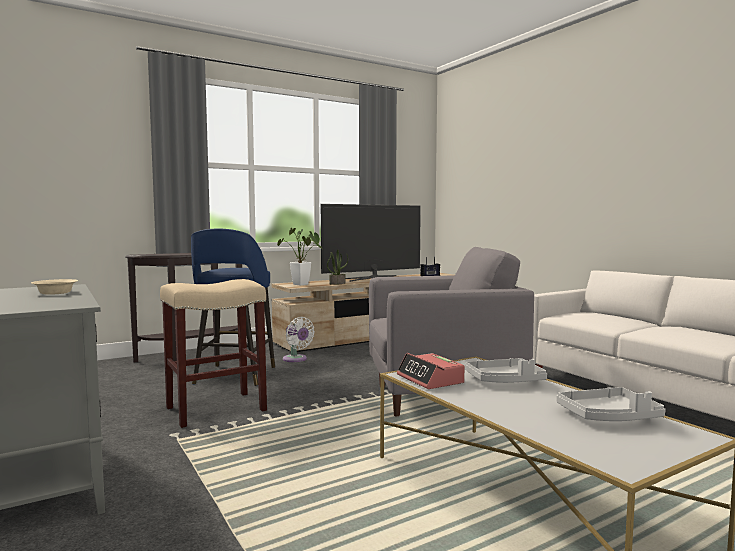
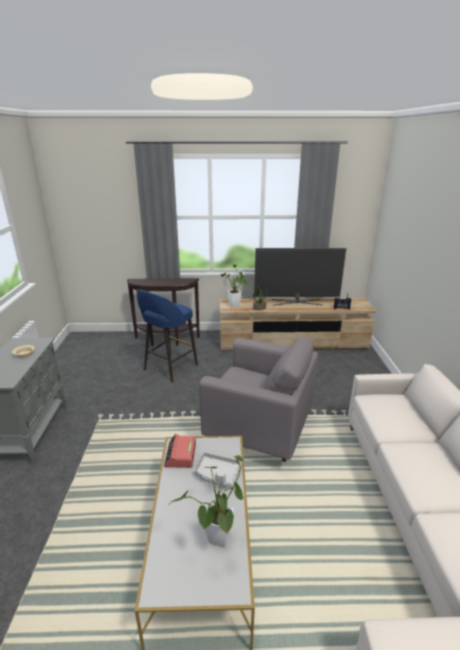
camera: 30 degrees right, 20 degrees up
beige stool [160,279,267,428] -> none
white fan [283,317,315,362] -> none
grey tray [557,387,666,421] -> potted plant [169,455,243,547]

